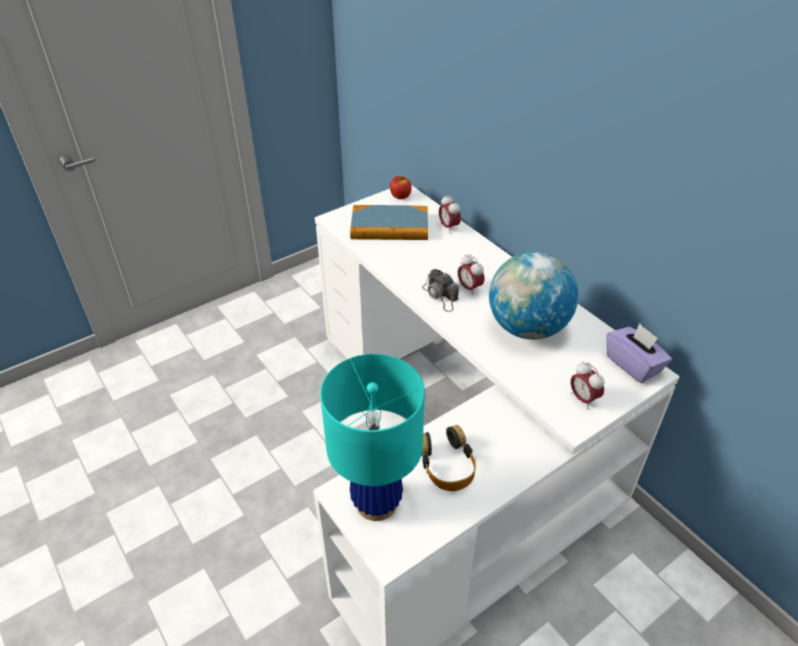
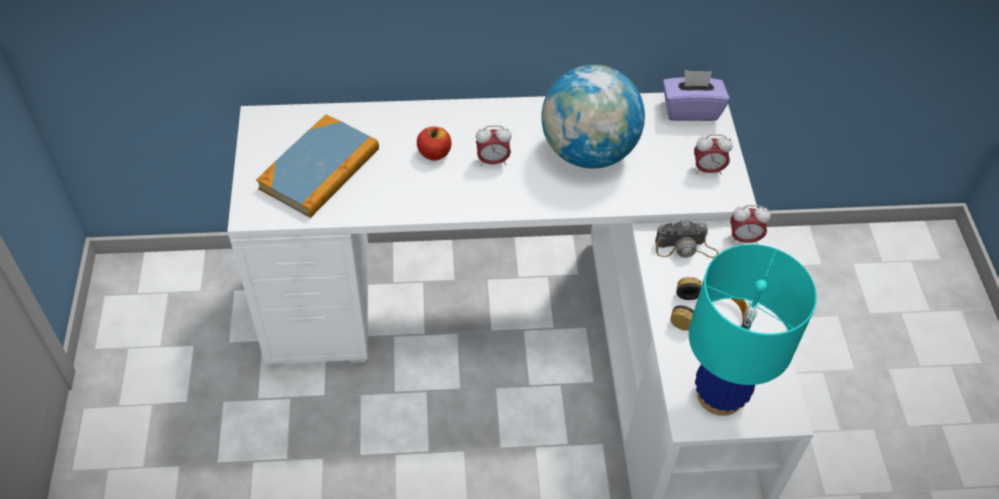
camera: 60 degrees left, 10 degrees up
apple [390,176,412,199] -> apple moved to [417,127,452,161]
camera [422,269,459,312] -> camera moved to [655,220,719,258]
alarm clock [439,195,461,233] -> alarm clock moved to [730,205,771,244]

